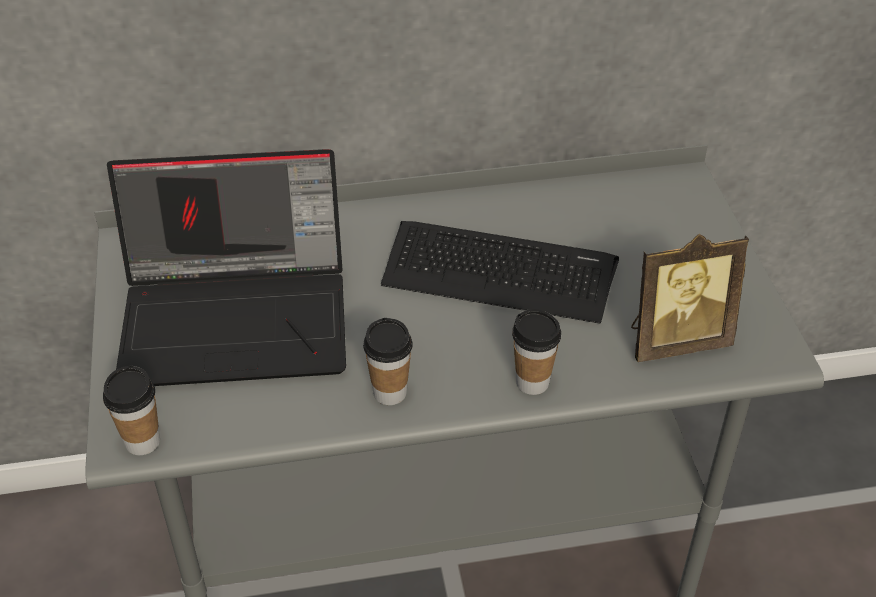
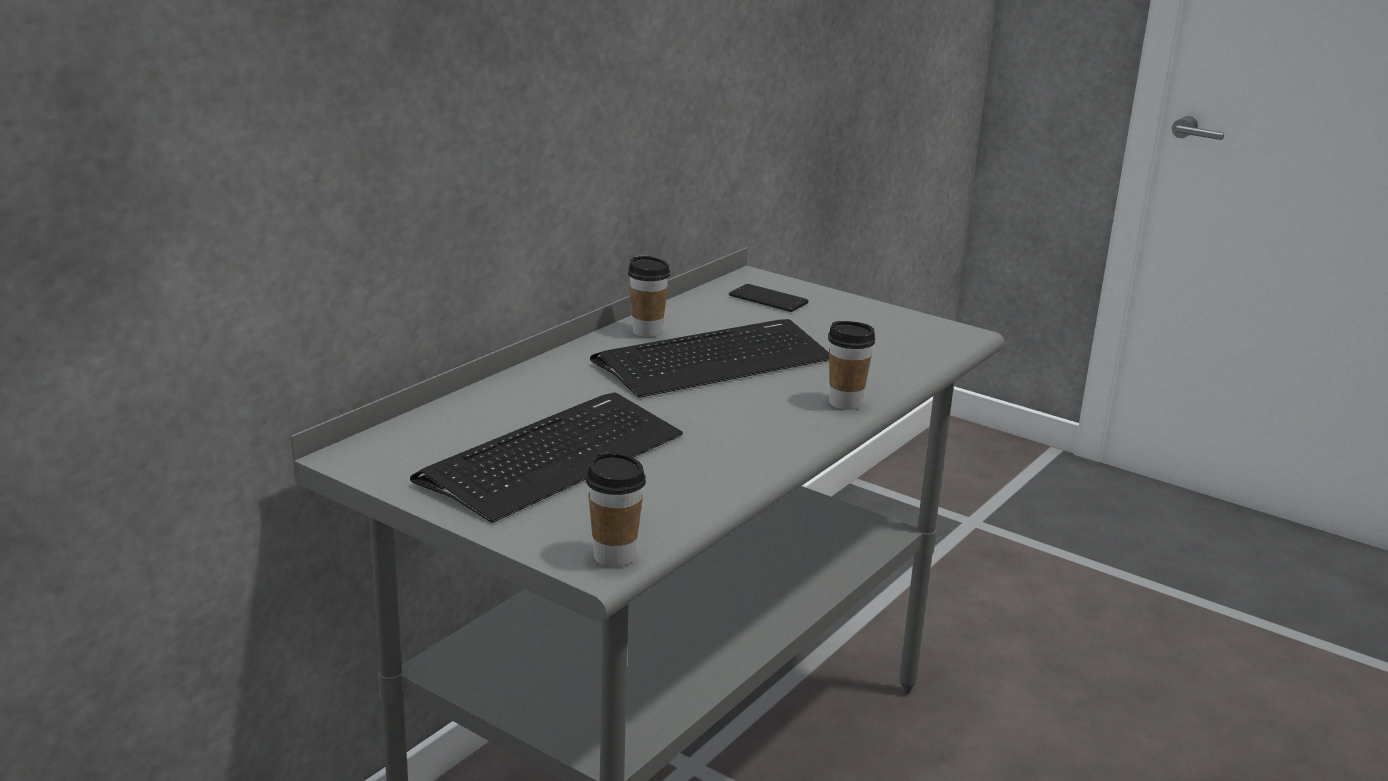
camera: 45 degrees left, 20 degrees down
laptop [107,149,346,386] -> keyboard [410,393,683,523]
cup [363,318,413,405] -> cup moved to [628,256,670,337]
picture frame [631,234,749,362] -> none
none -> phone [729,284,808,312]

